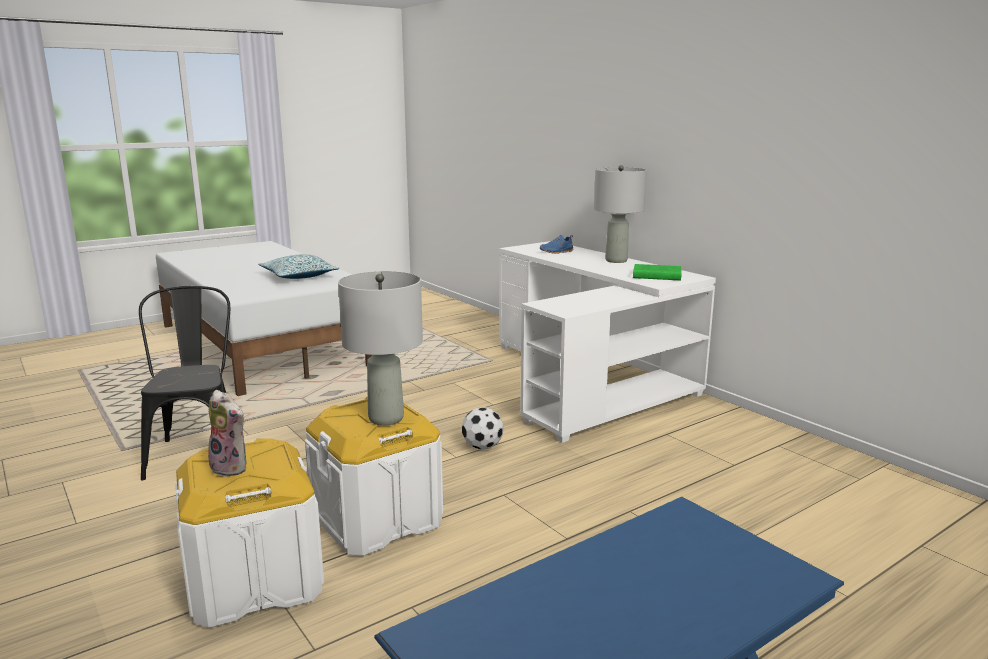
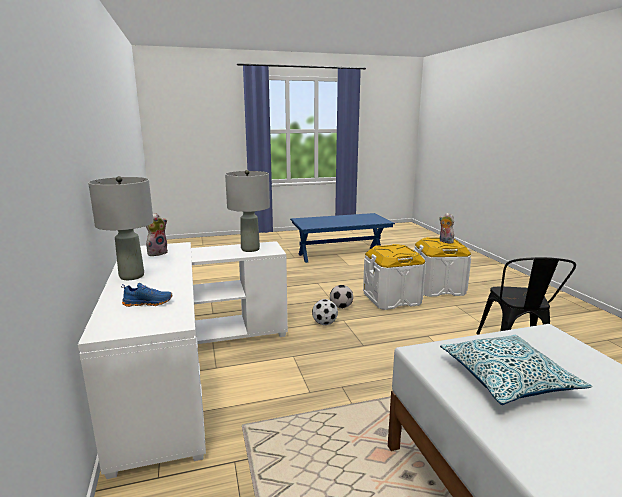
camera: 160 degrees left, 0 degrees up
grey table lamp [338,271,423,426] -> grey table lamp moved to [225,170,270,252]
green book [633,264,682,280] -> plush toy [146,213,168,256]
none -> football [330,285,353,309]

